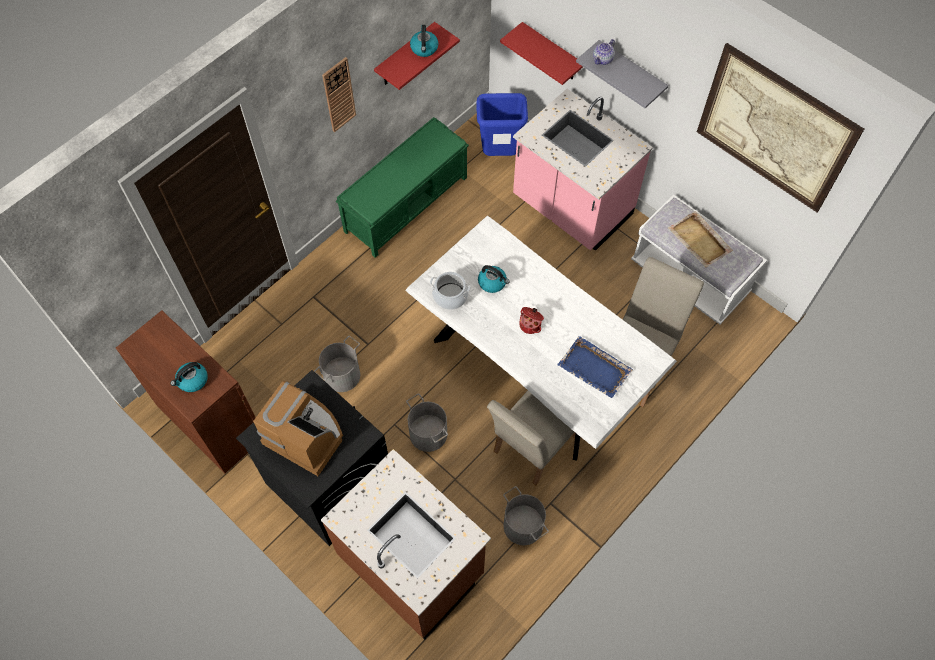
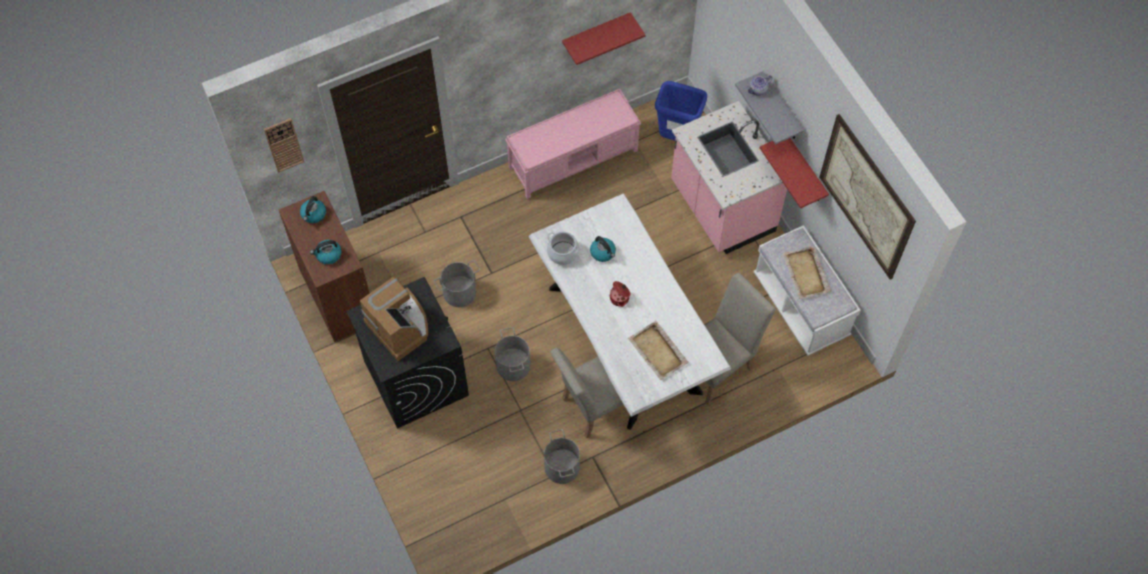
camera: 20 degrees right, 0 degrees up
brown counter [321,449,491,640] -> none
wall clock [322,57,356,132] -> wall clock moved to [264,118,304,173]
green bench [336,117,469,258] -> pink bench [505,89,641,199]
kettle [410,25,438,57] -> kettle moved to [300,196,326,223]
red shelf [500,22,583,85] -> red shelf moved to [760,138,829,208]
blue tray [557,336,633,398] -> beige tray [628,321,689,380]

